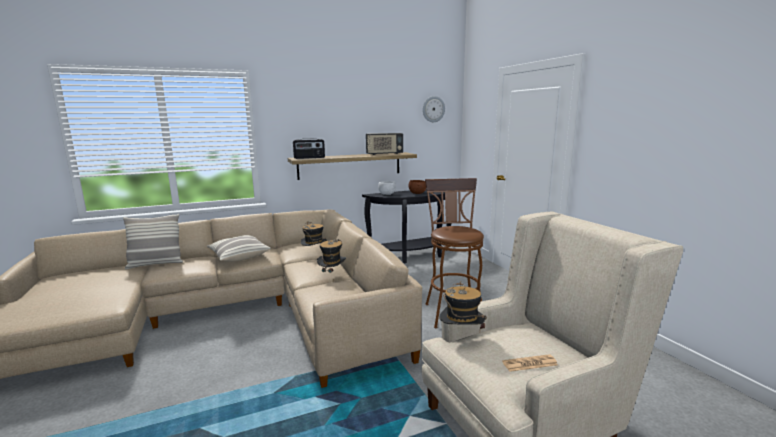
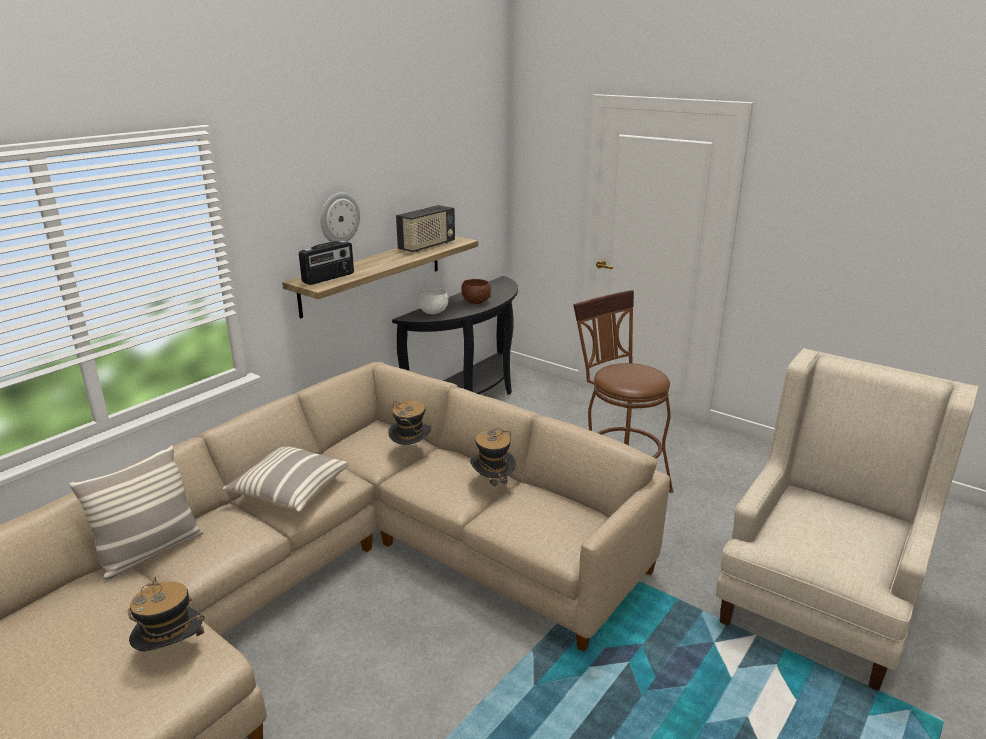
camera: 30 degrees left, 10 degrees up
wall clock [423,96,445,122] -> wall clock moved to [321,192,360,243]
hat [439,281,487,329] -> hat moved to [128,577,205,652]
newspaper [502,354,558,372] -> none

